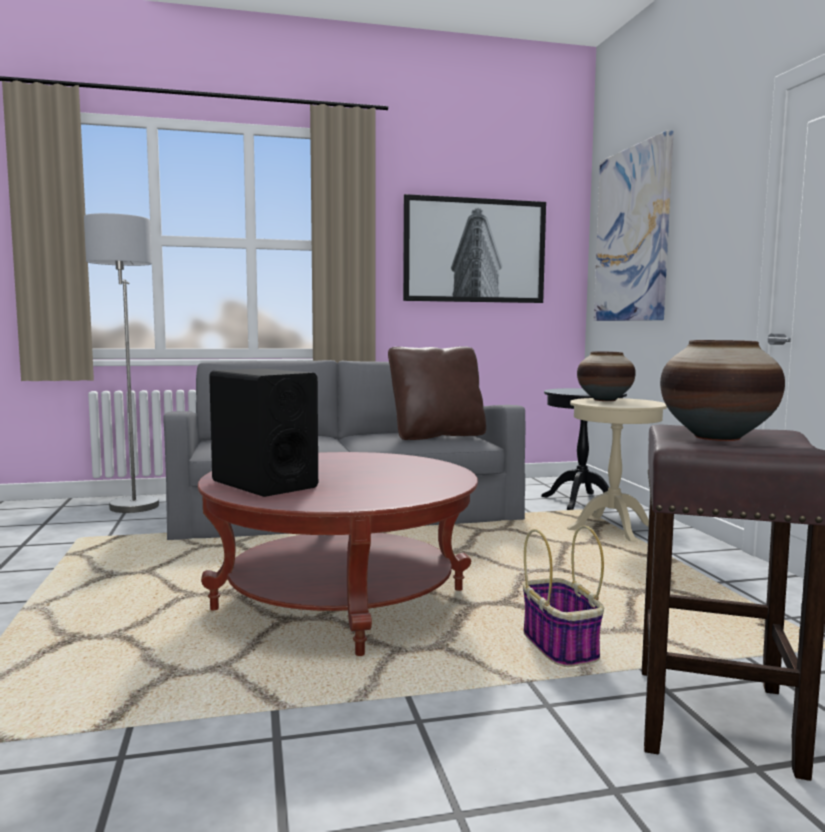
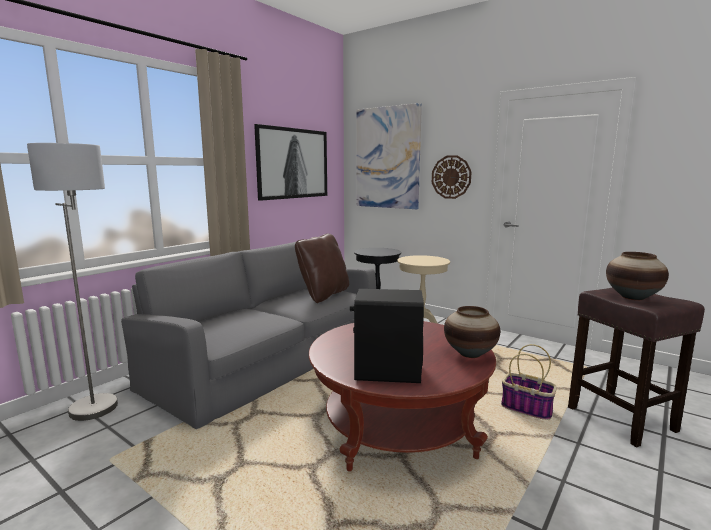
camera: 40 degrees left, 5 degrees up
vase [577,352,636,401] -> vase moved to [444,306,500,358]
none -> wall clock [432,155,472,199]

